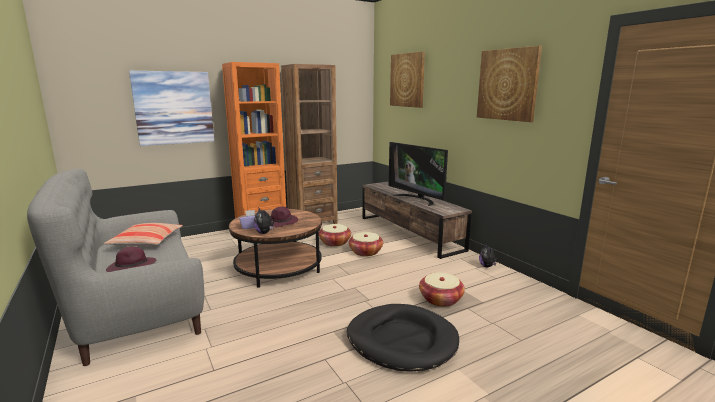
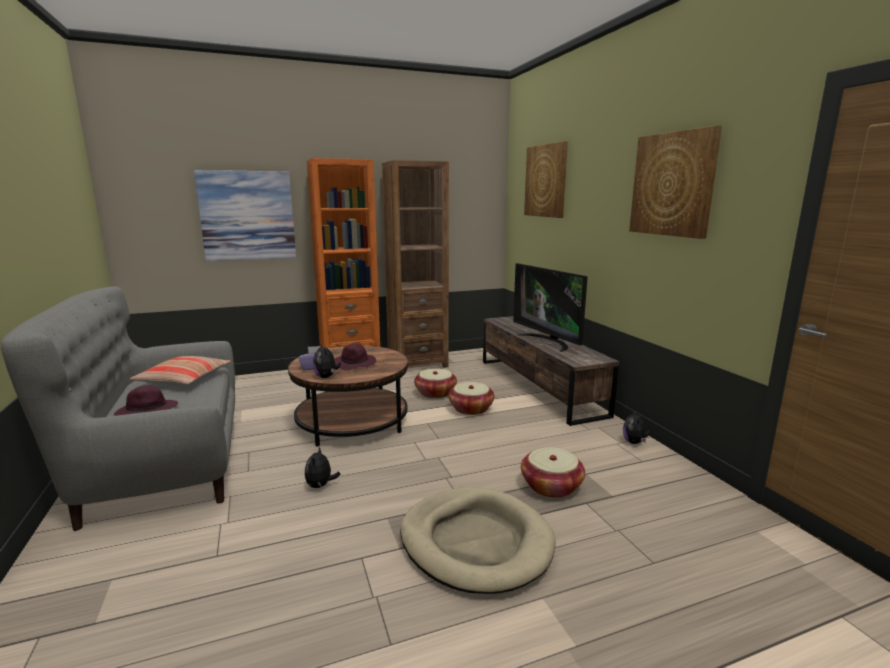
camera: 10 degrees right, 0 degrees up
black dog bed [347,304,459,372] -> beige dog bed [400,487,556,594]
none -> plush toy [305,447,340,488]

